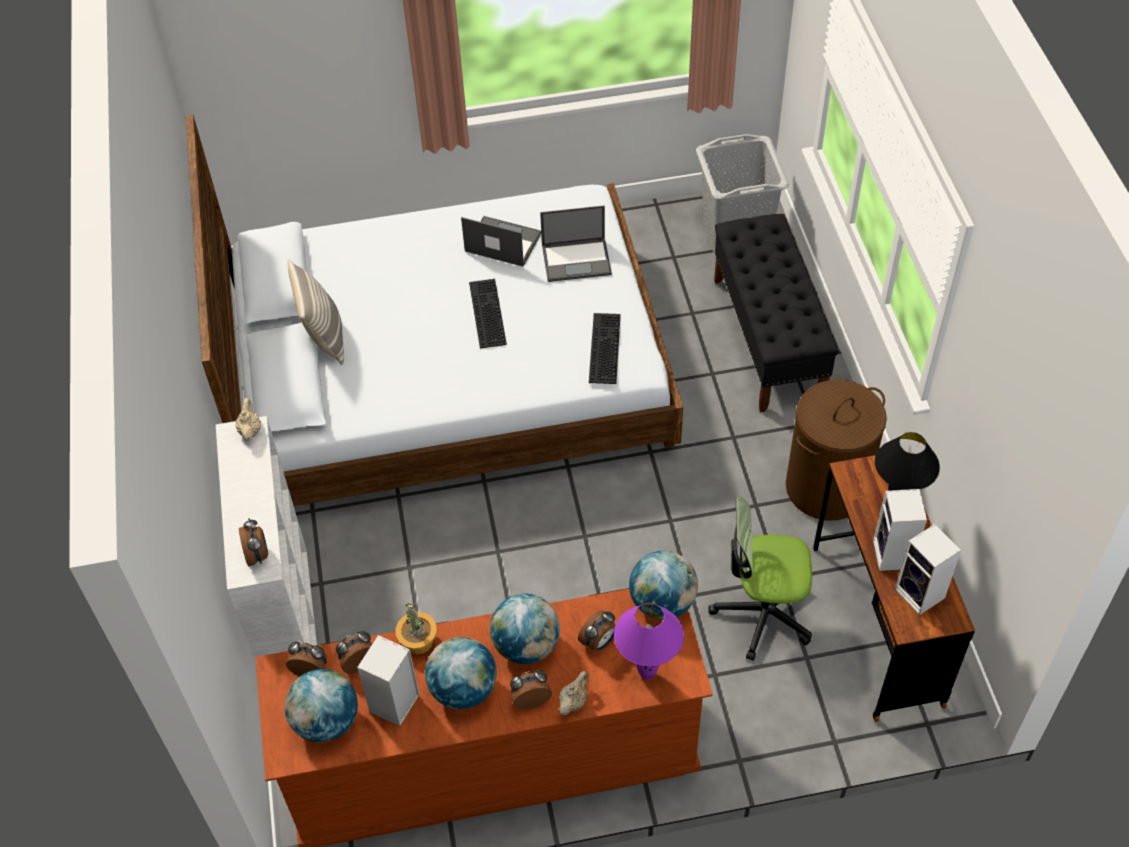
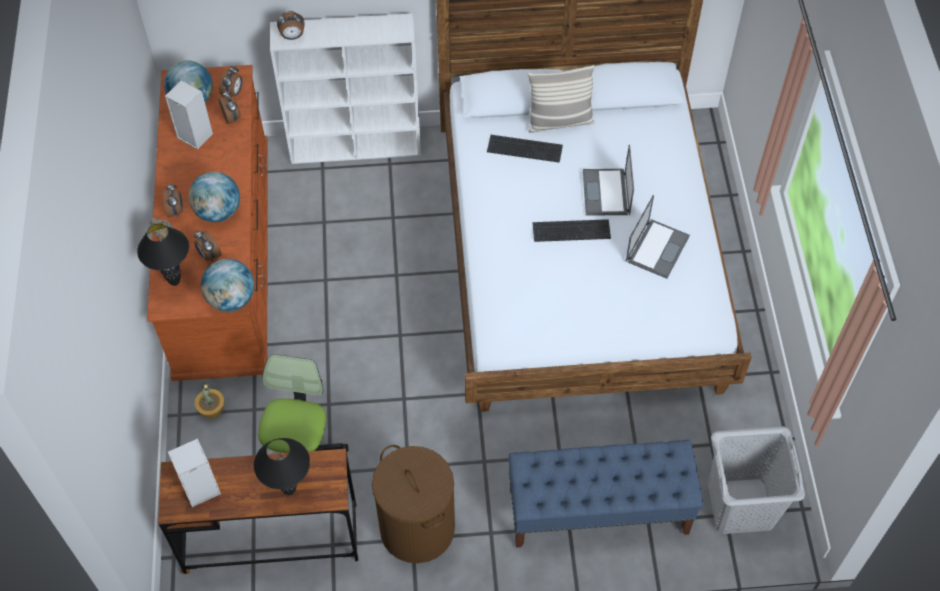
camera: 95 degrees right, 5 degrees up
beige teapot [235,398,261,441] -> none
potted plant [395,603,437,654] -> potted plant moved to [195,382,224,419]
globe [425,637,497,709] -> none
laptop [540,205,612,282] -> laptop moved to [583,145,634,216]
keyboard [589,313,621,384] -> keyboard moved to [487,135,563,163]
purple table lamp [614,603,684,680] -> black table lamp [137,224,189,286]
black bench [714,214,839,412] -> blue bench [508,440,703,548]
speaker [873,489,927,571] -> none

